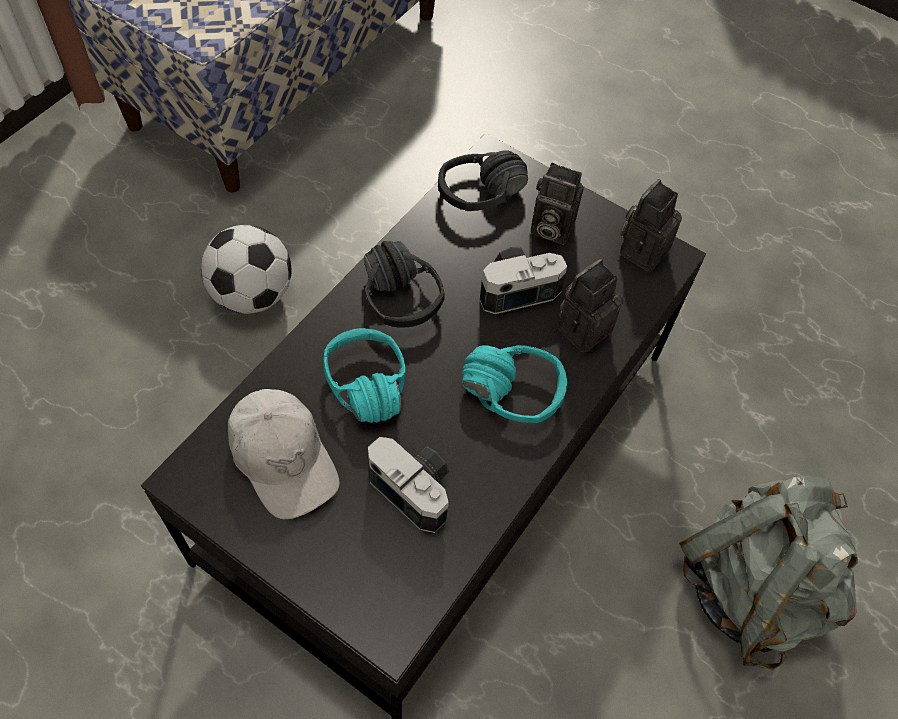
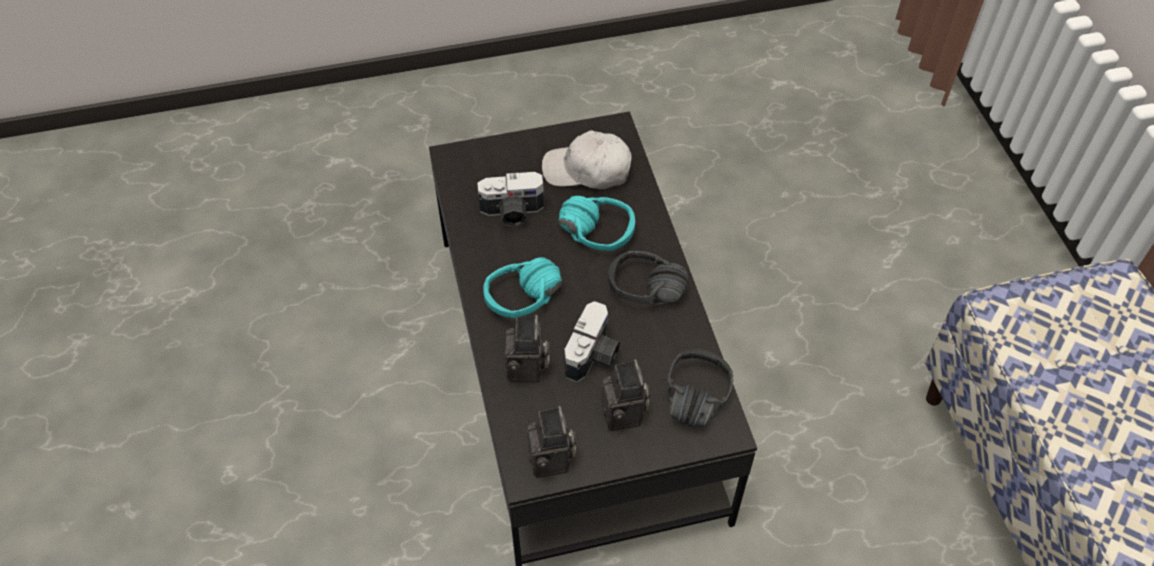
camera: 135 degrees right, 5 degrees down
football [201,225,291,314] -> none
camera [531,163,584,245] -> camera turned 105 degrees clockwise [601,359,650,431]
grey backpack [679,476,858,670] -> none

